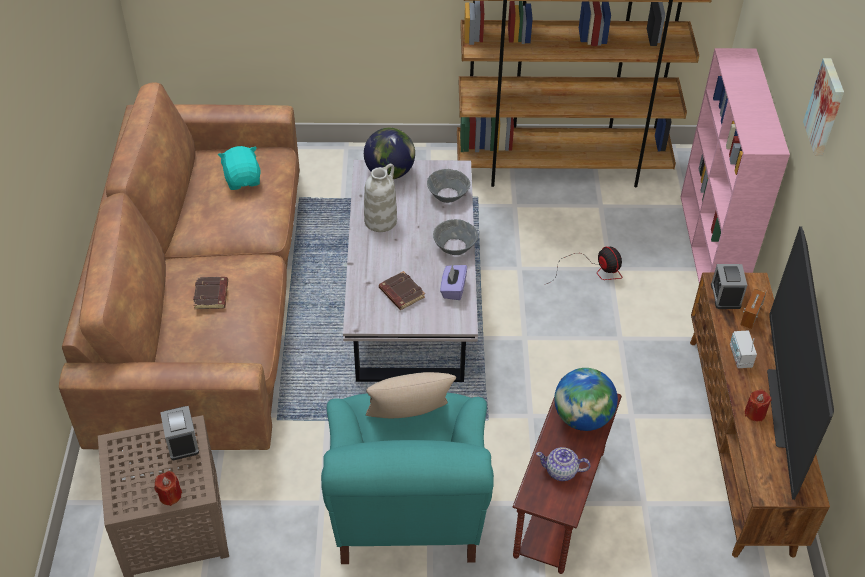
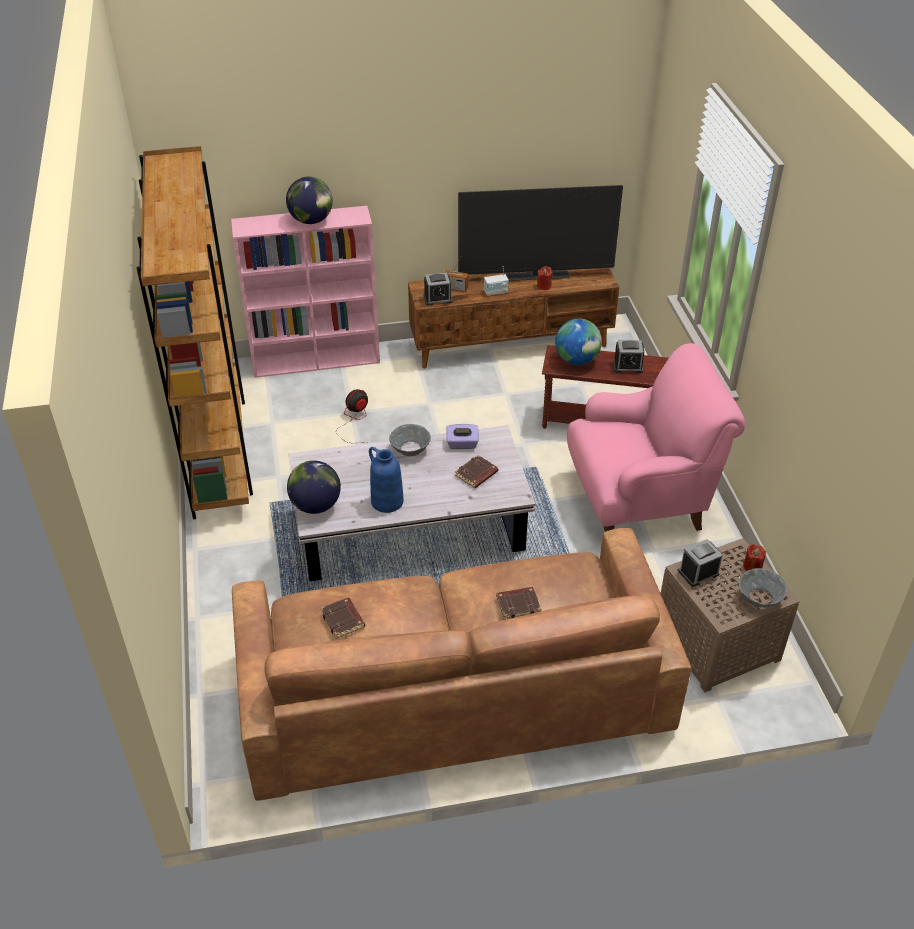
camera: 100 degrees left, 5 degrees down
turquoise plush toy [218,146,261,190] -> brown book [320,598,365,639]
turquoise armchair [321,393,494,564] -> pink armchair [567,343,745,532]
white vase [364,164,397,232] -> blue vase [369,447,404,513]
beige pillow [366,372,456,418] -> none
grey bowl [427,169,470,203] -> grey bowl moved to [739,568,787,608]
teapot [536,447,591,481] -> alarm clock [613,340,644,373]
picture [803,58,844,156] -> none
none -> globe [286,177,333,224]

